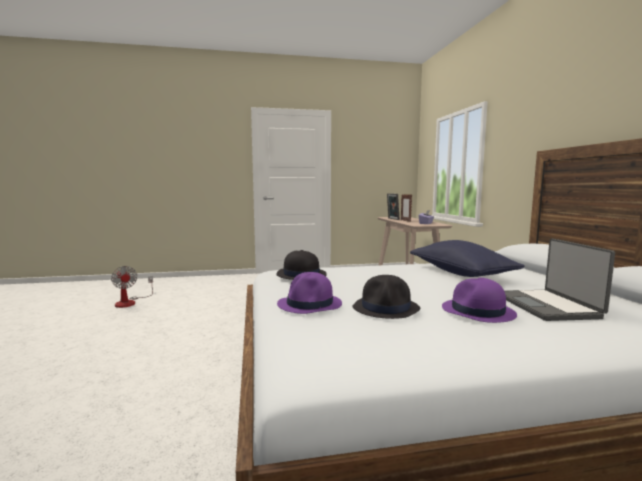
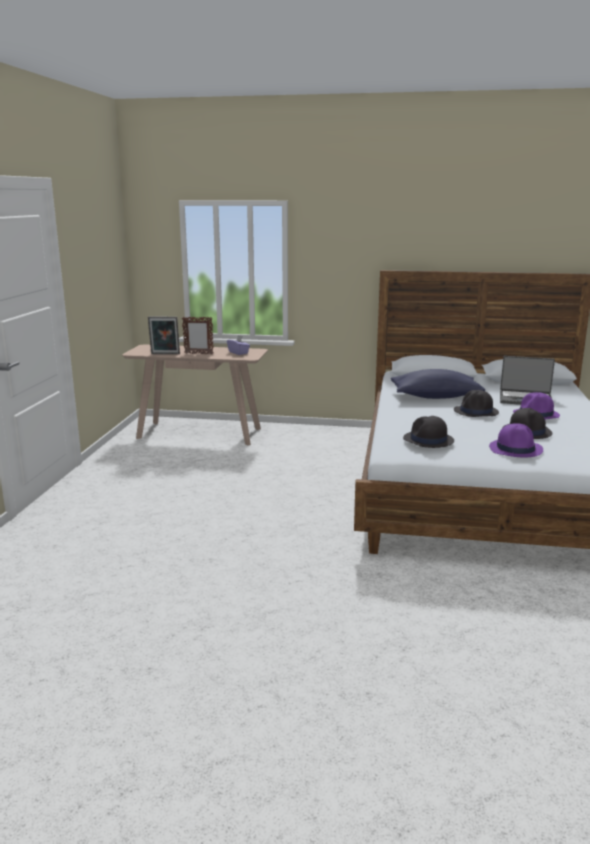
camera: 70 degrees left, 10 degrees up
fan [111,266,153,308] -> none
none -> black hat [454,390,499,417]

